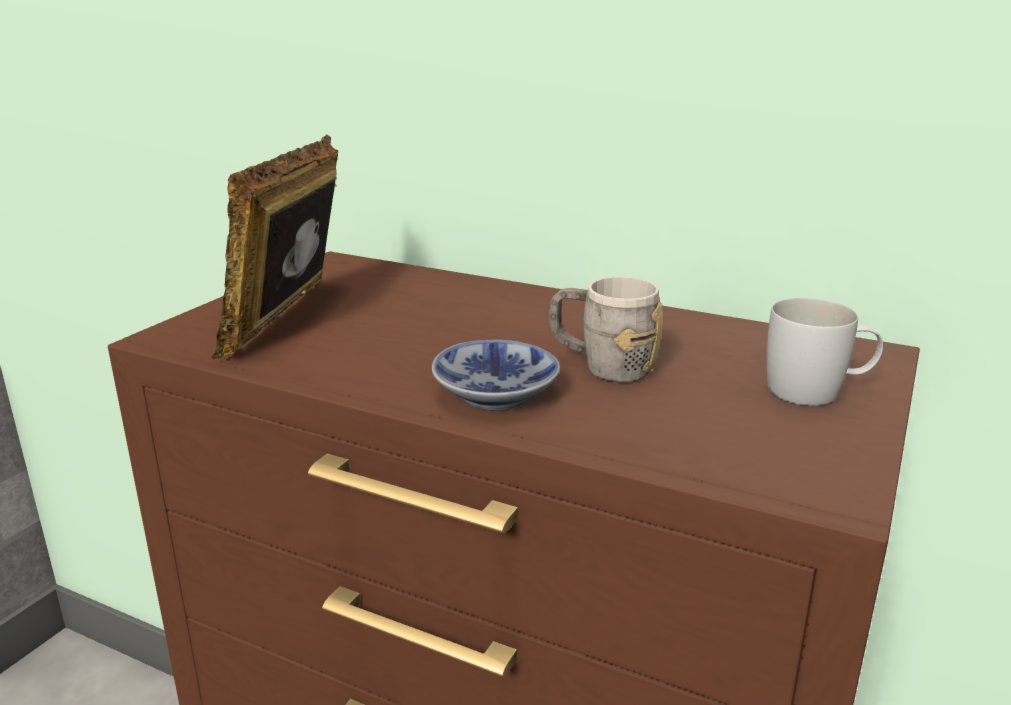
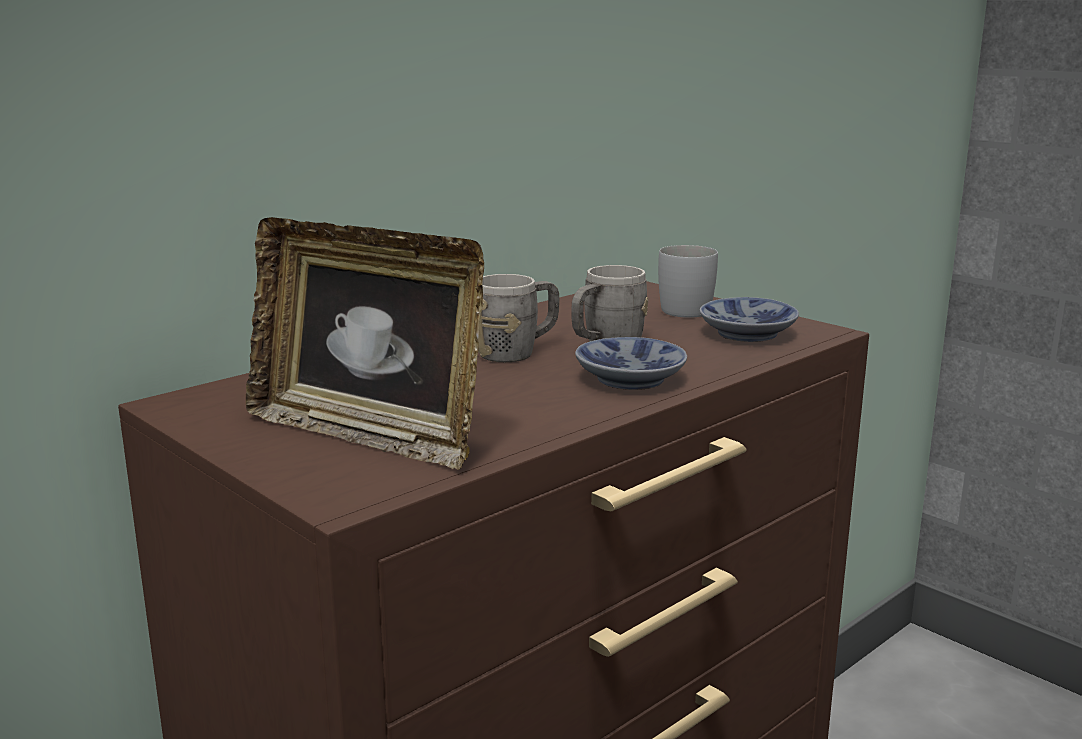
camera: 70 degrees left, 5 degrees down
none -> grey mug [478,274,559,362]
none -> bowl [700,297,799,342]

